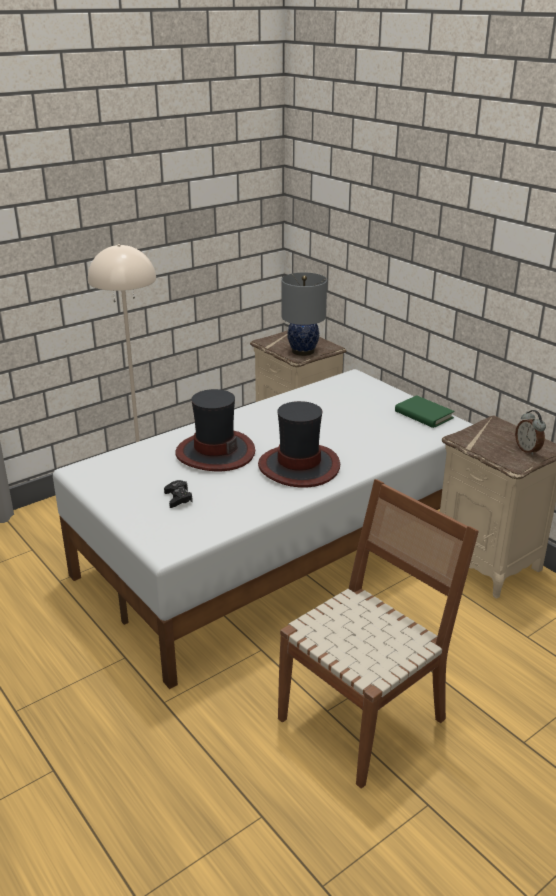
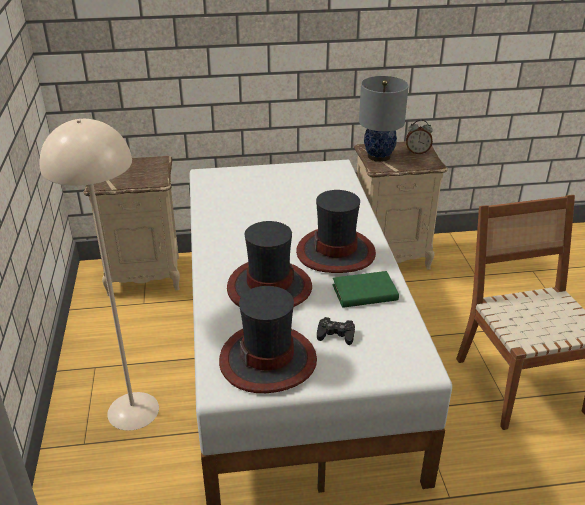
camera: 60 degrees left, 5 degrees up
grey table lamp [281,273,327,356] -> grey table lamp moved to [359,76,409,162]
green book [395,395,455,428] -> green book moved to [332,271,399,308]
none -> hat [219,286,317,393]

